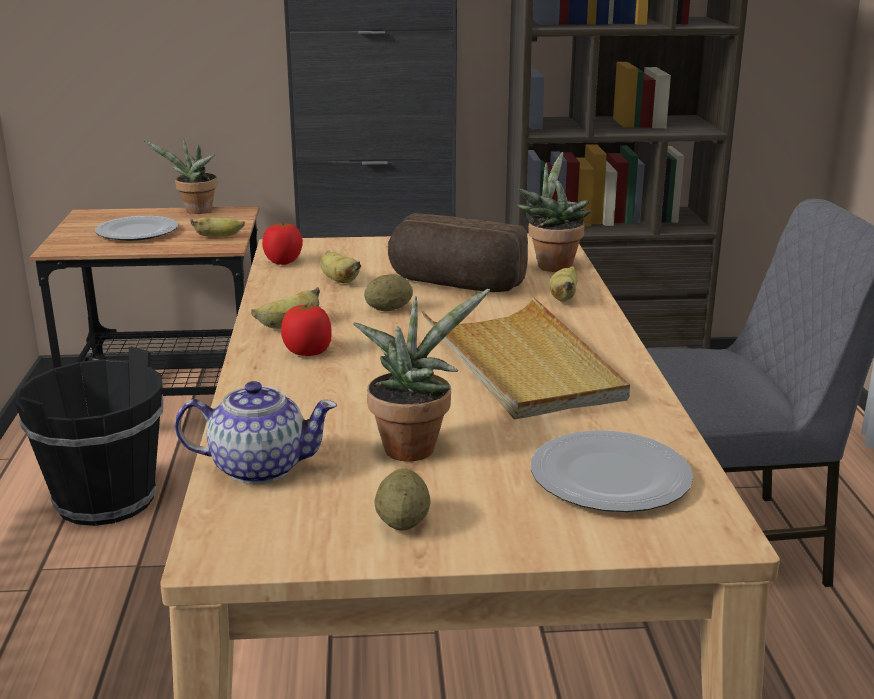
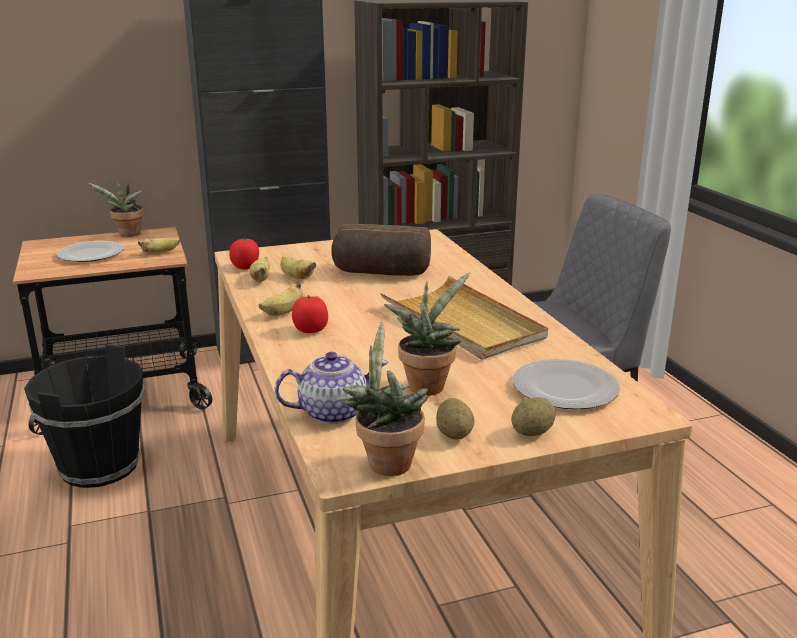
camera: 15 degrees left, 0 degrees up
potato [364,274,413,311] -> potato moved to [511,397,556,436]
potted plant [517,152,590,272] -> potted plant moved to [339,321,428,476]
banana [549,266,578,302] -> banana moved to [250,257,270,282]

